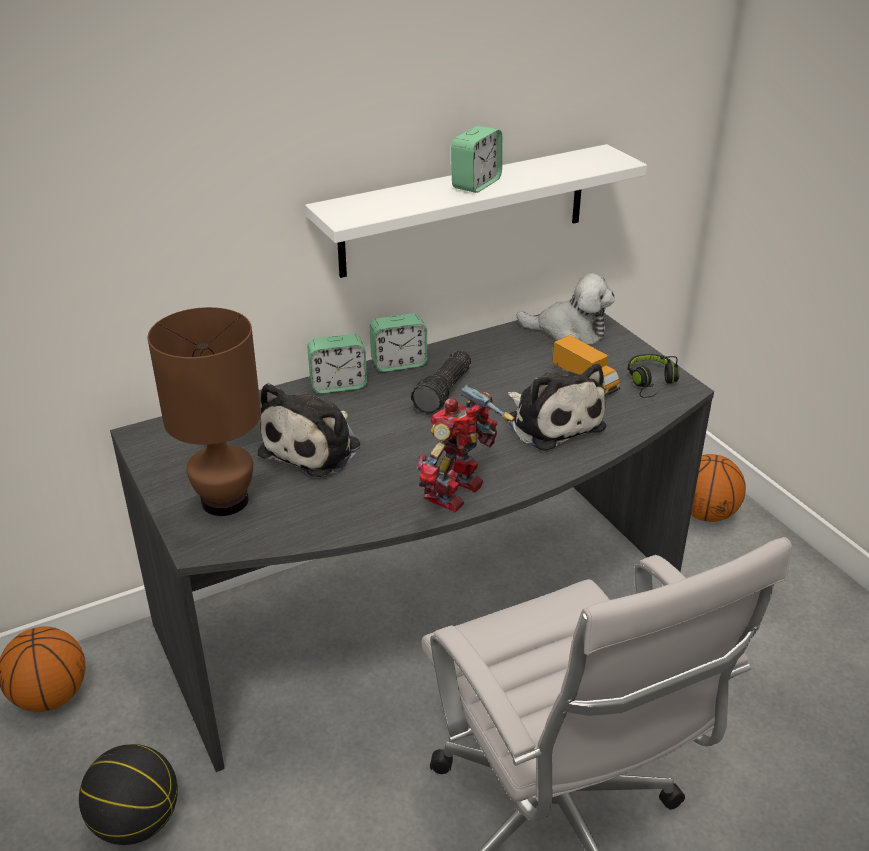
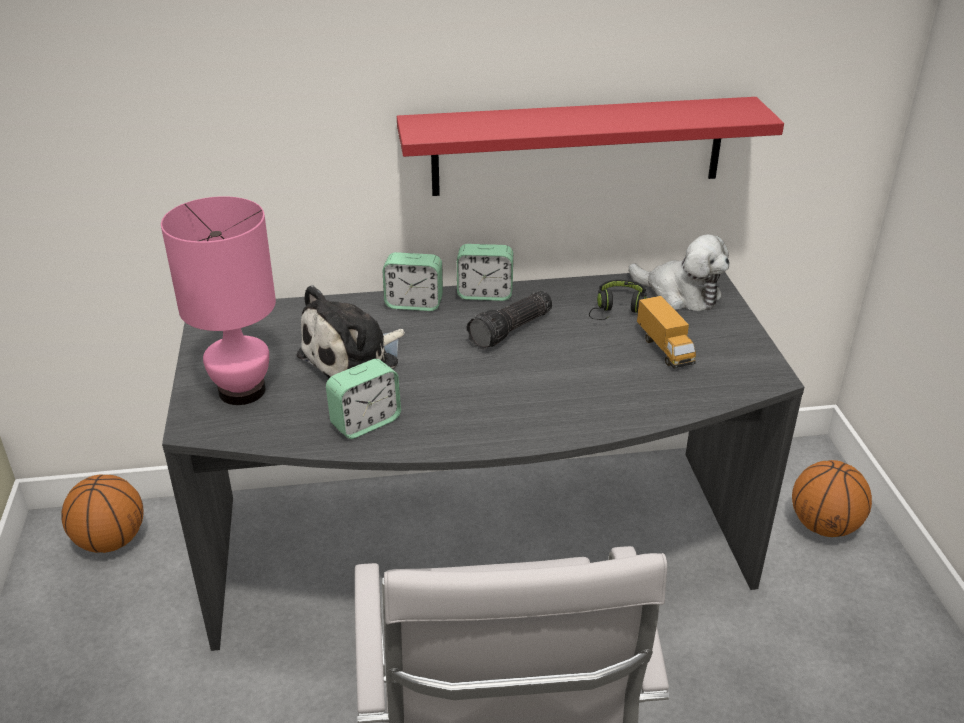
camera: 20 degrees right, 0 degrees up
basketball [79,744,178,845] -> none
brown table lamp [148,307,261,516] -> pink table lamp [161,196,276,405]
white shelf [305,144,647,278] -> red shelf [397,97,784,196]
toy robot [416,385,514,512] -> none
alarm clock [451,126,502,193] -> alarm clock moved to [326,359,401,439]
plush toy [507,364,606,451] -> none
black headphones [627,354,680,398] -> black headphones moved to [589,280,647,320]

